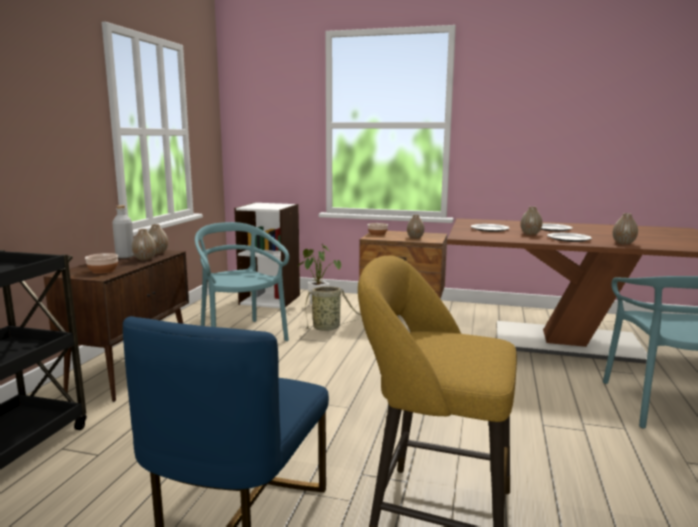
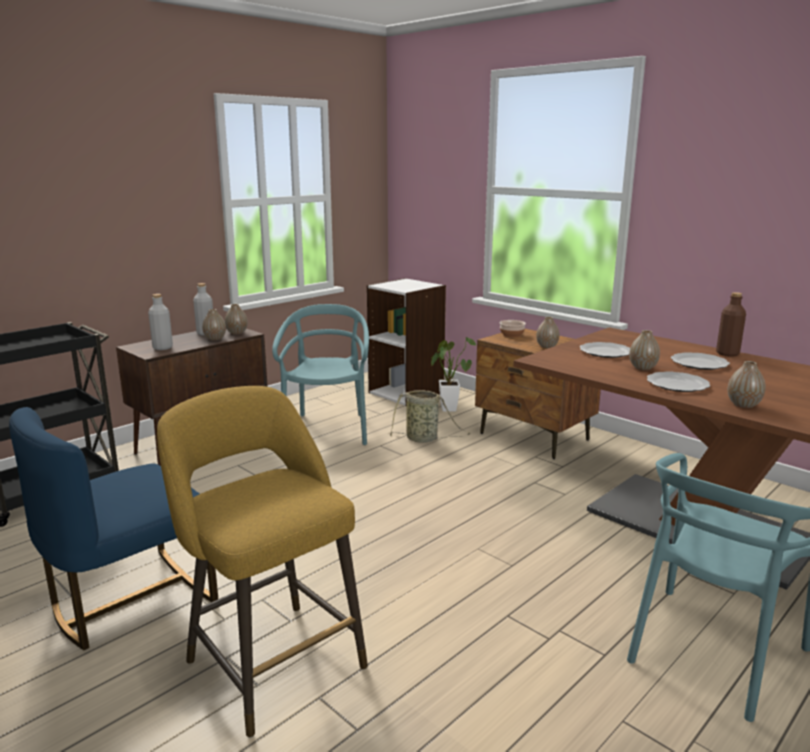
camera: 30 degrees right, 5 degrees up
bowl [85,253,118,274] -> grey bottle [148,294,173,350]
none -> brown bottle [716,292,746,356]

